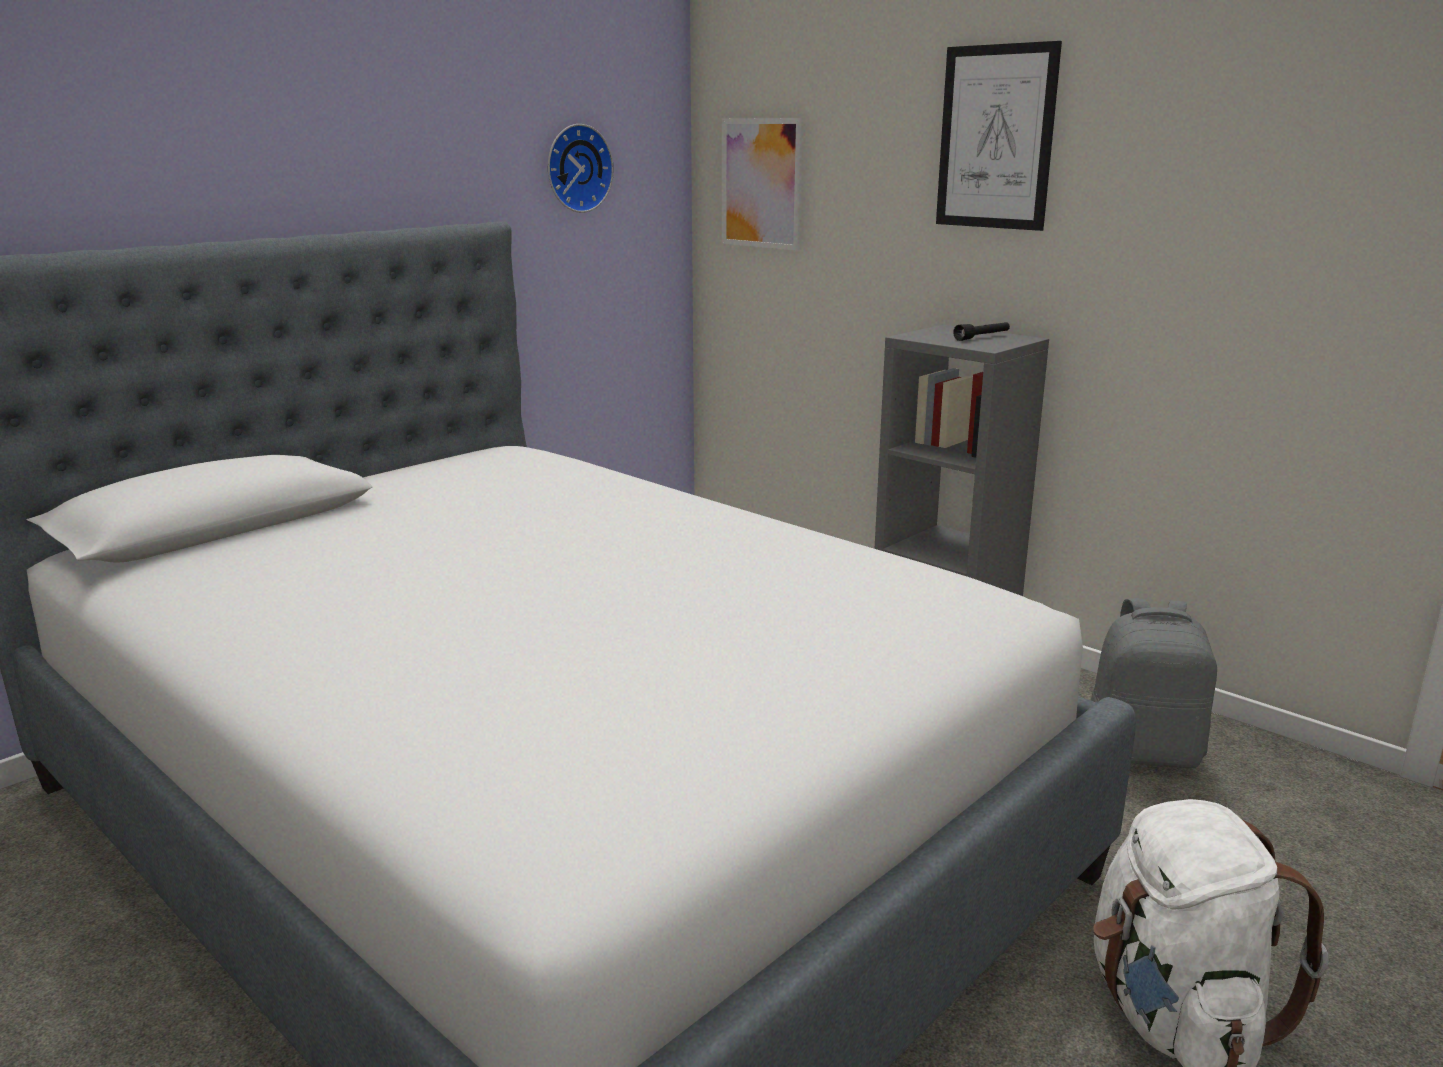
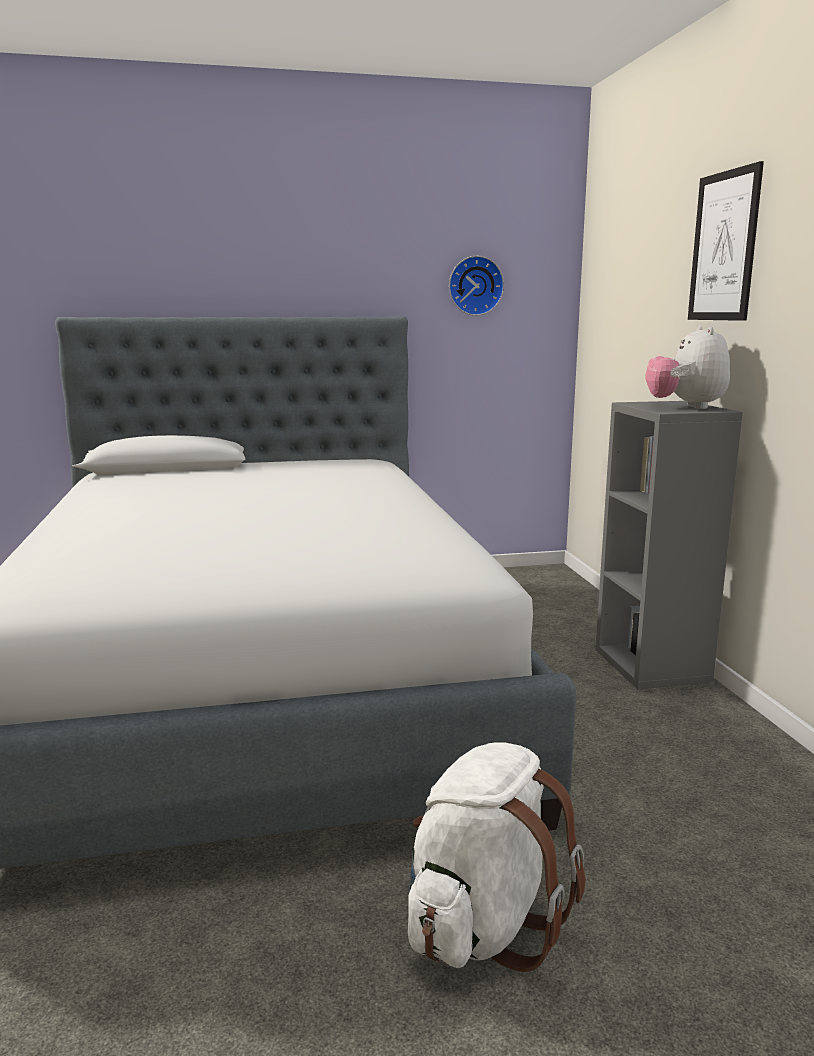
camera: 35 degrees right, 5 degrees down
picture [722,118,803,251] -> none
black flashlight [953,322,1010,341] -> plush toy [645,326,730,409]
grey backpack [1091,598,1217,768] -> none

